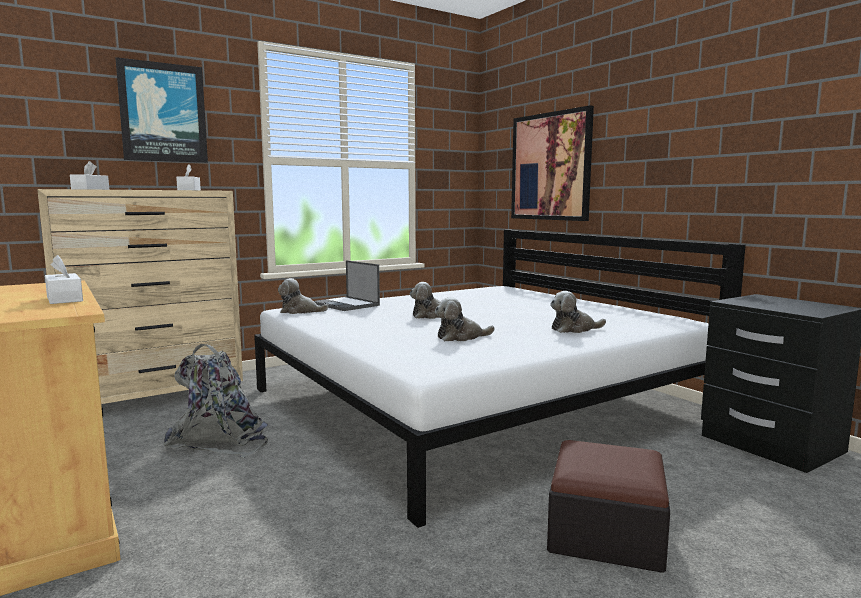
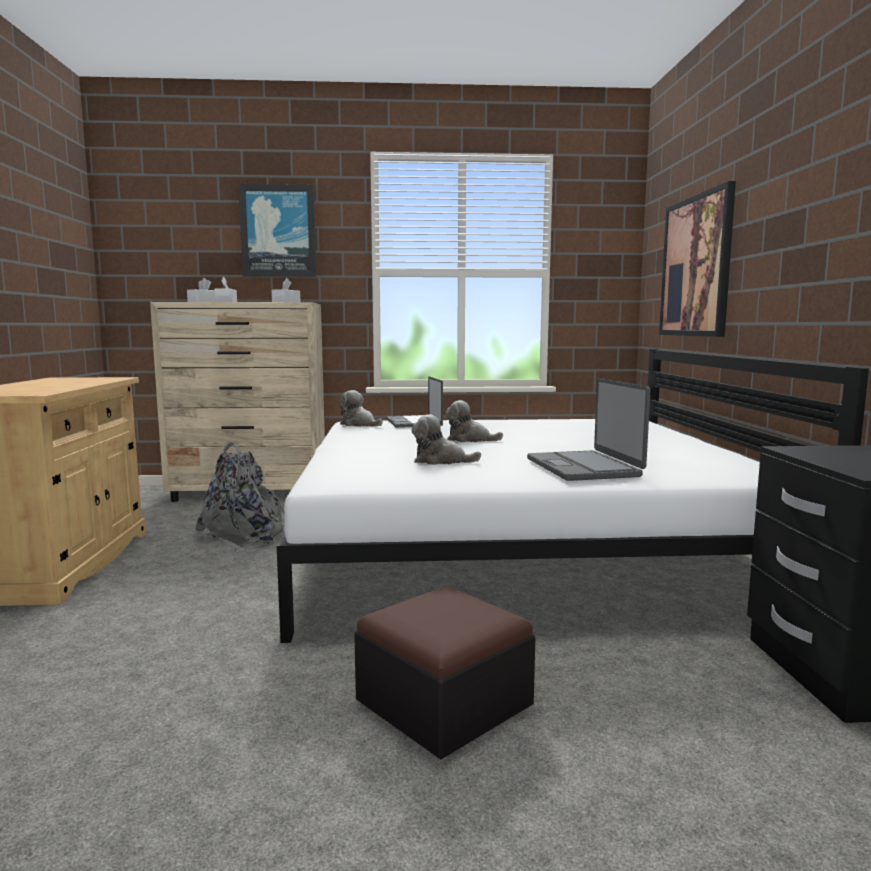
camera: 30 degrees right, 0 degrees up
white tissue box [45,255,83,304] -> white tissue box moved to [214,277,237,302]
plush toy [550,291,606,333] -> laptop [527,378,650,481]

